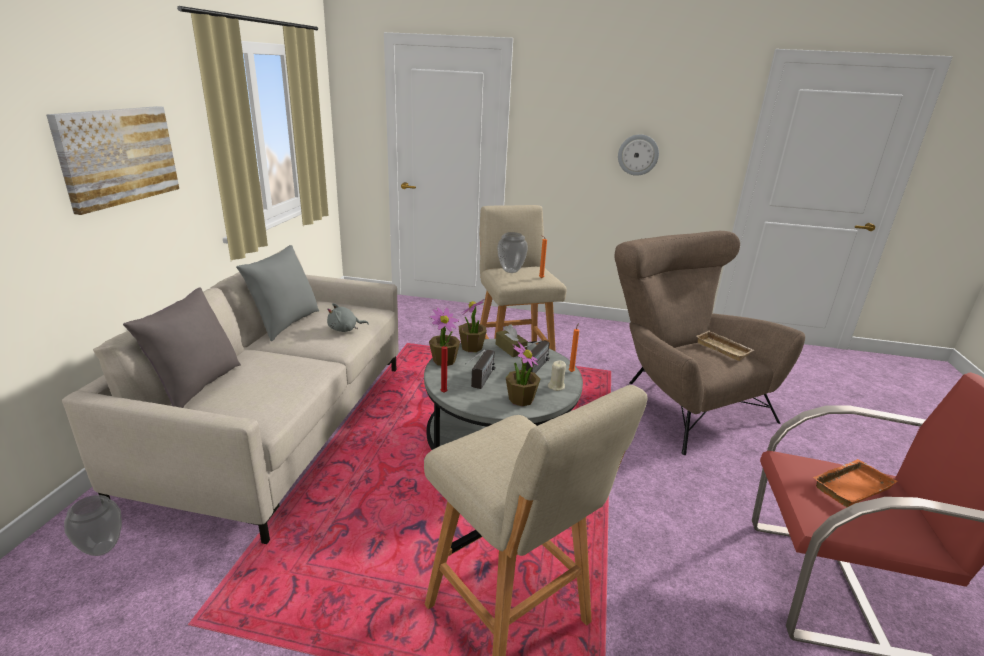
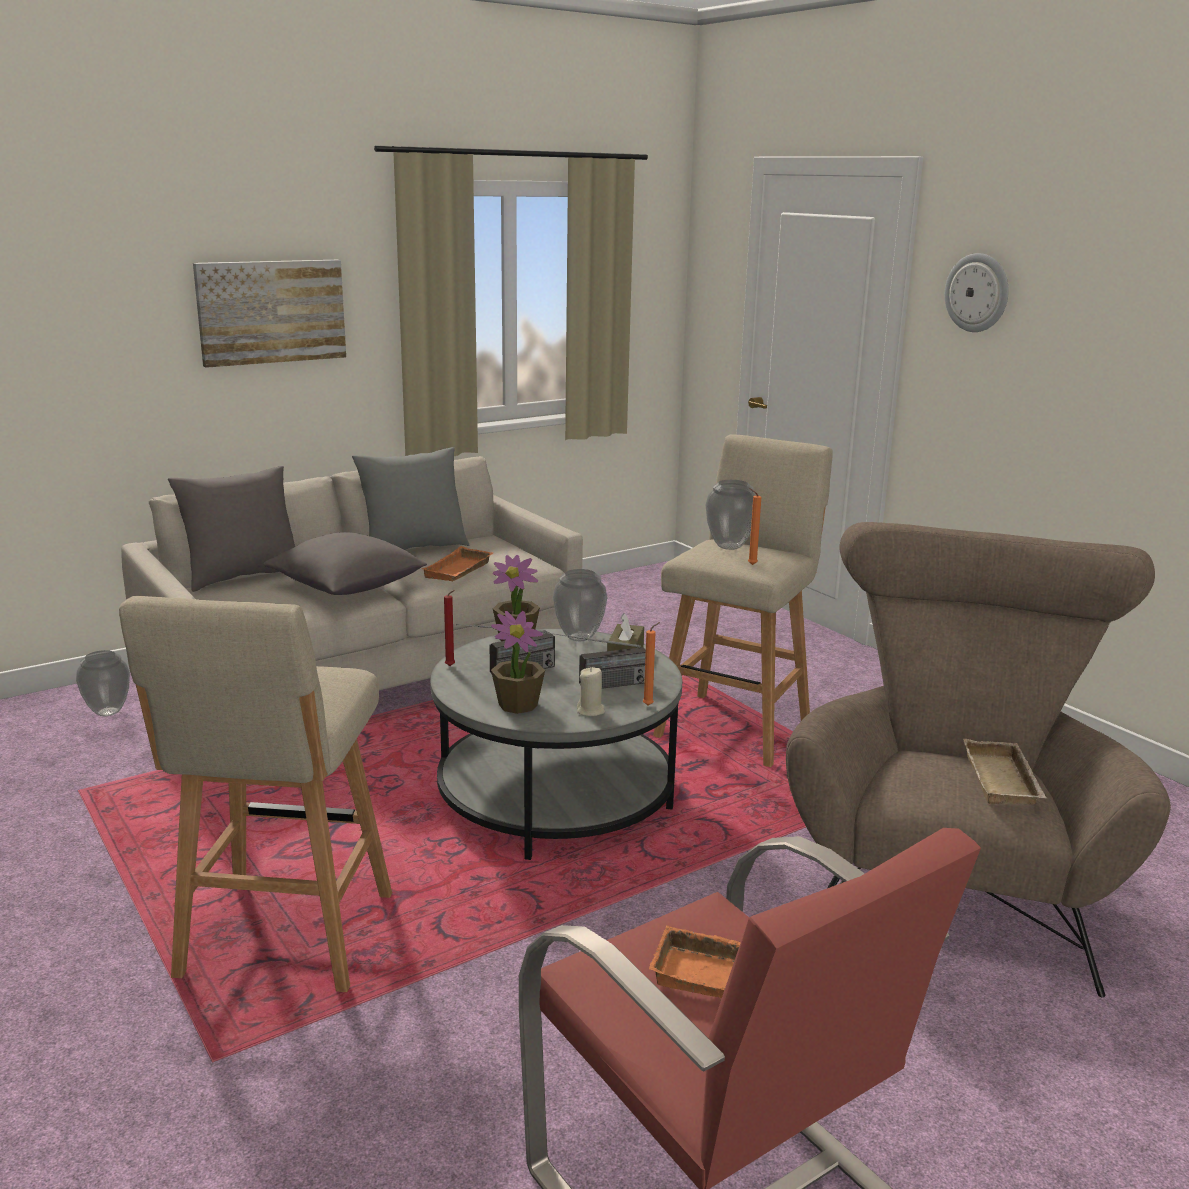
camera: 45 degrees right, 5 degrees down
grey plush toy [327,303,369,332] -> orange tray [422,546,493,581]
potted plant [459,299,487,352] -> vase [553,569,608,641]
wall clock [618,134,659,176] -> wall clock moved to [945,253,1009,332]
none -> grey pillow [263,532,427,595]

